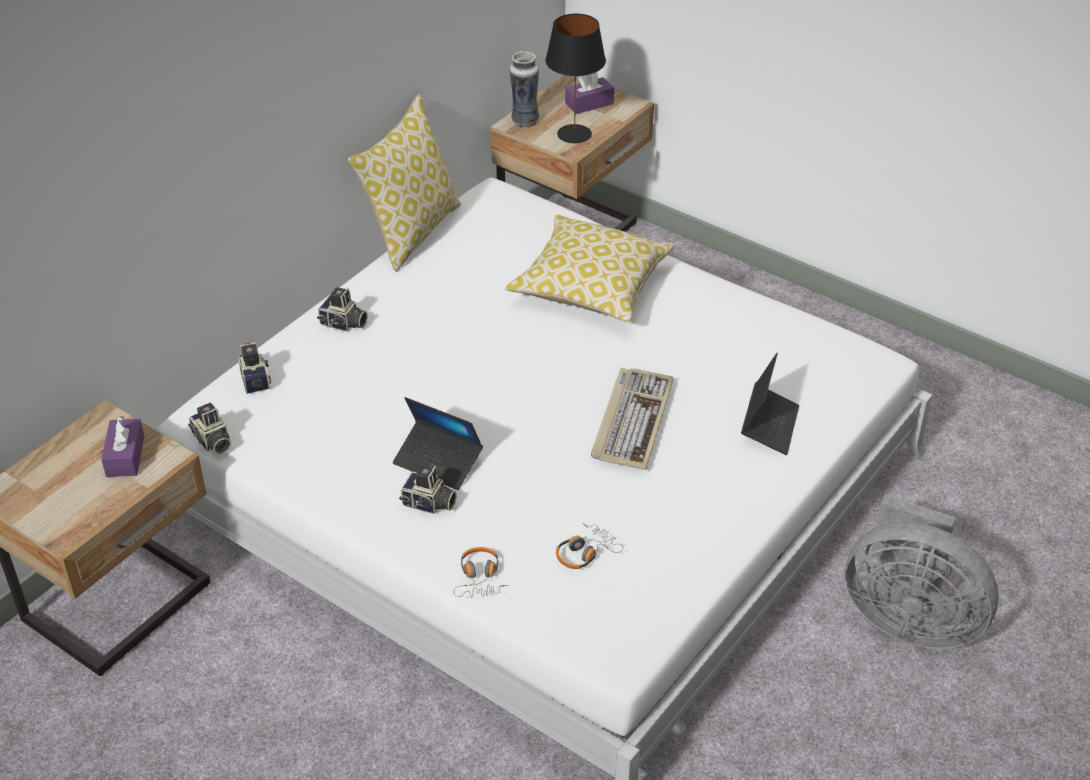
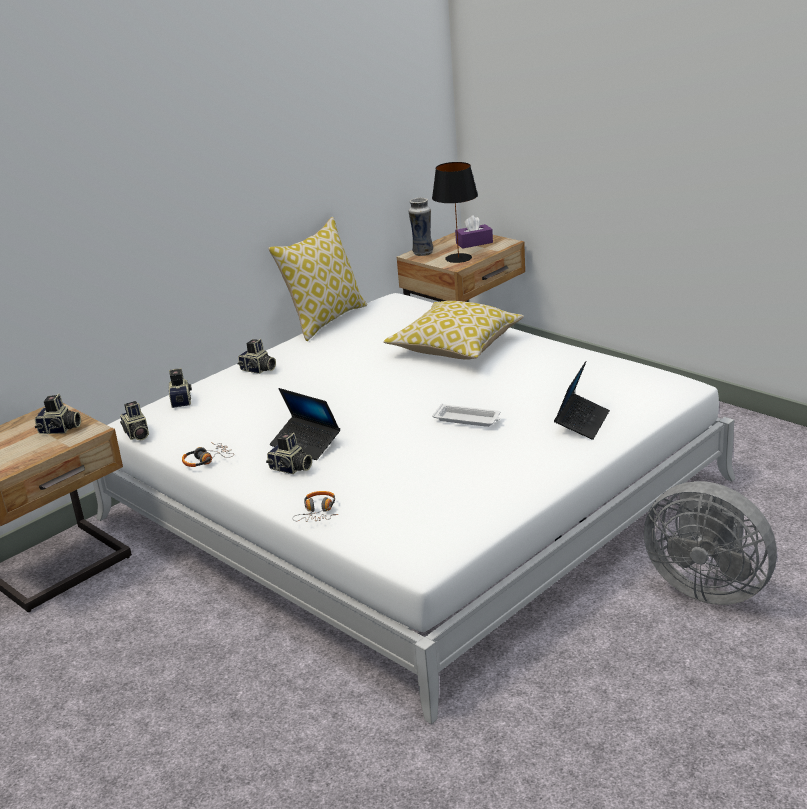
camera: 10 degrees right, 15 degrees down
purple tissue box [101,416,144,477] -> camera [35,394,81,434]
headphones [556,523,623,569] -> headphones moved to [182,442,234,467]
keyboard [591,367,674,470] -> white tray [432,404,500,427]

